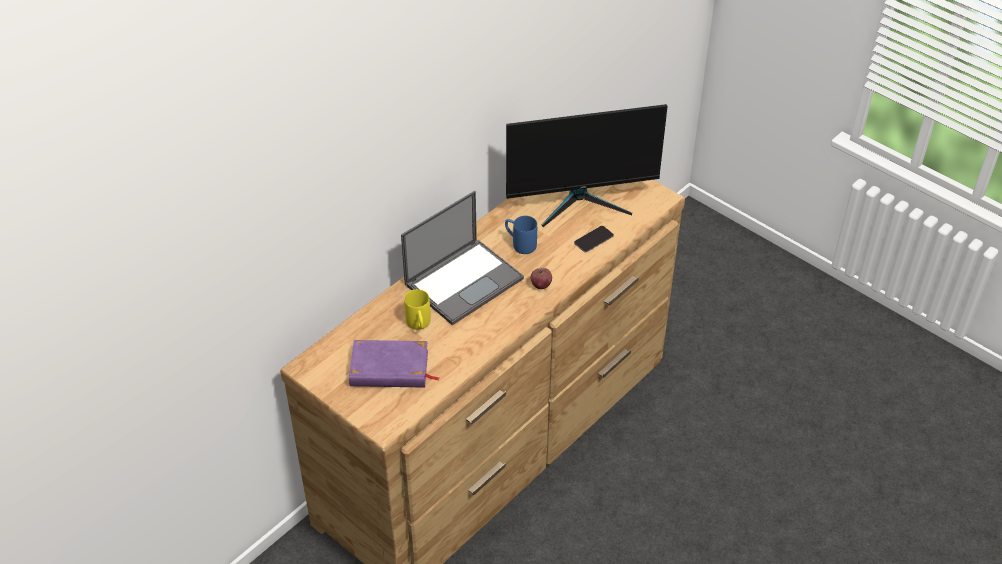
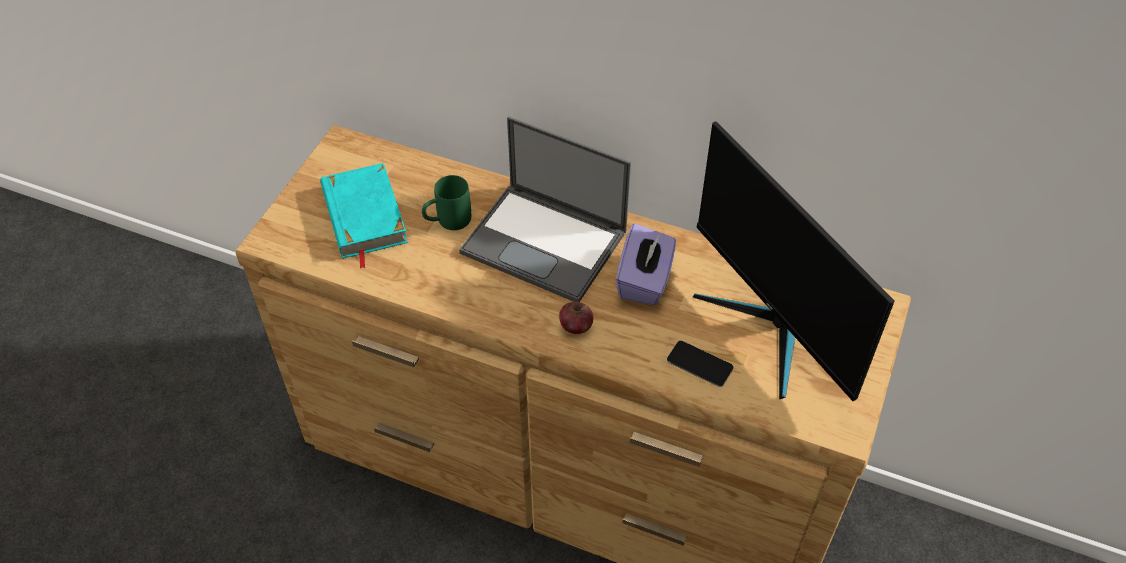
camera: 70 degrees right, 5 degrees up
purple book [349,340,439,387] -> turquoise book [320,163,408,269]
yellow mug [404,289,431,330] -> green mug [422,175,471,230]
blue mug [505,216,537,254] -> purple tissue box [616,224,676,305]

